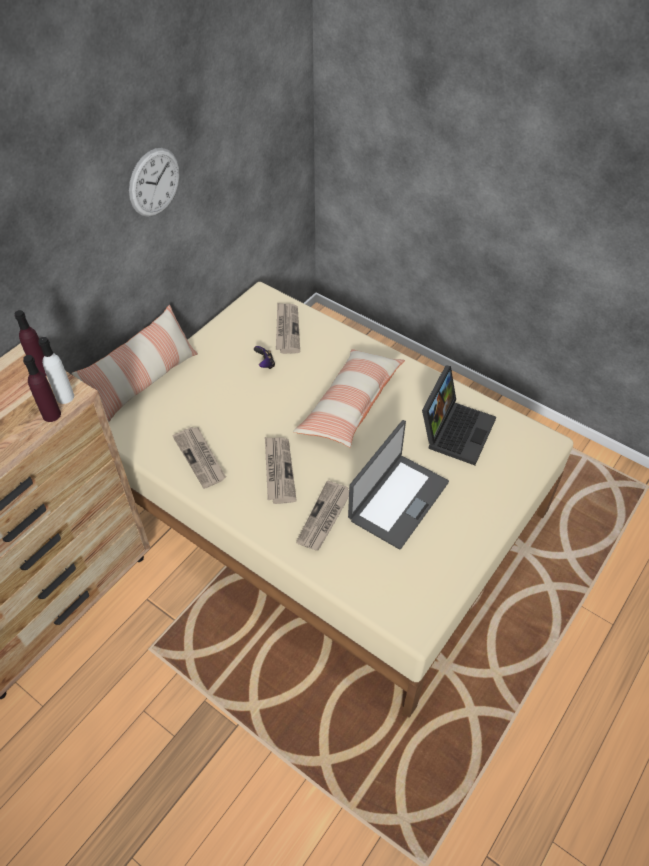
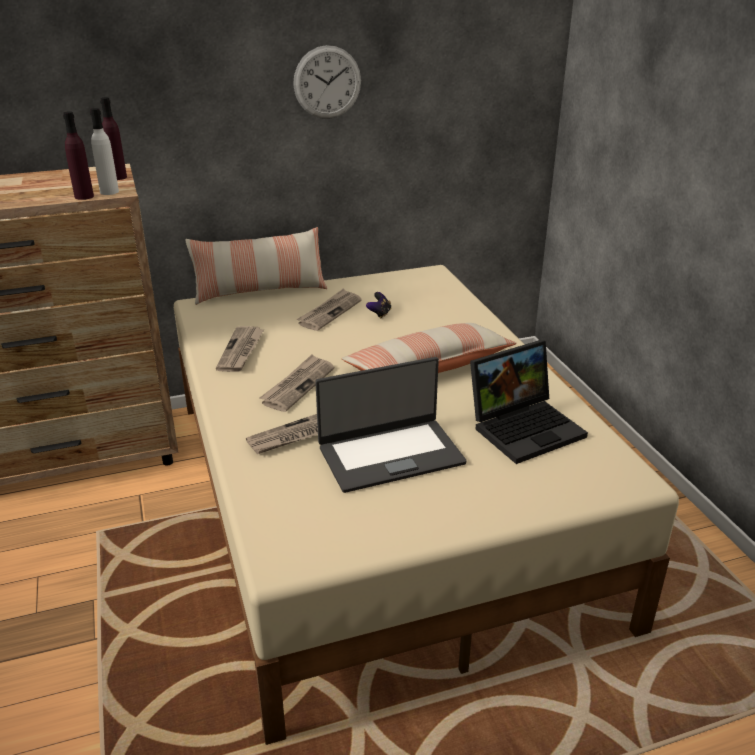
camera: 35 degrees right, 20 degrees down
newspaper [276,302,300,354] -> newspaper moved to [296,288,362,331]

